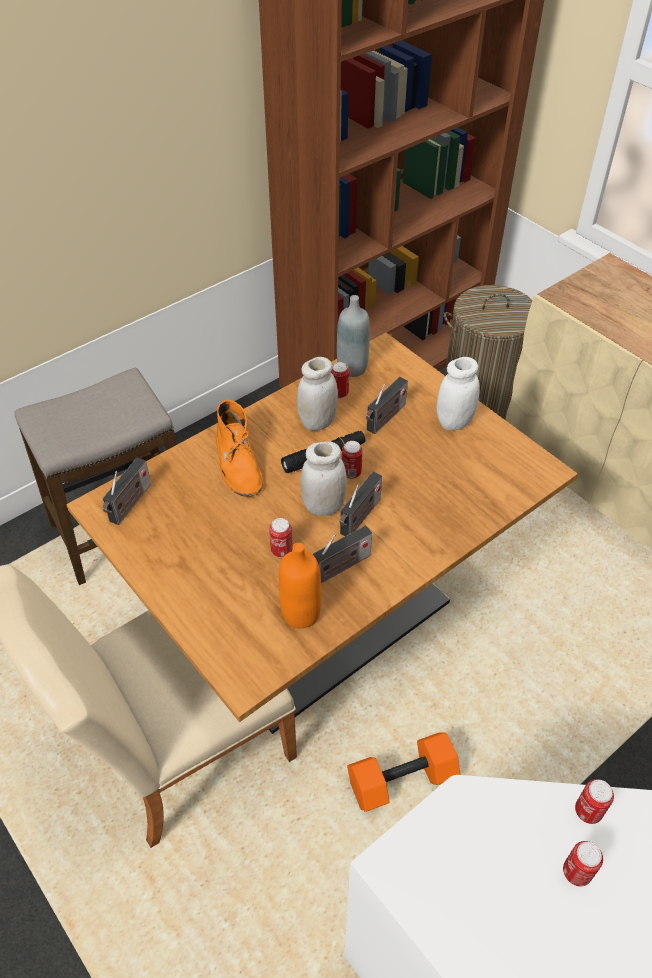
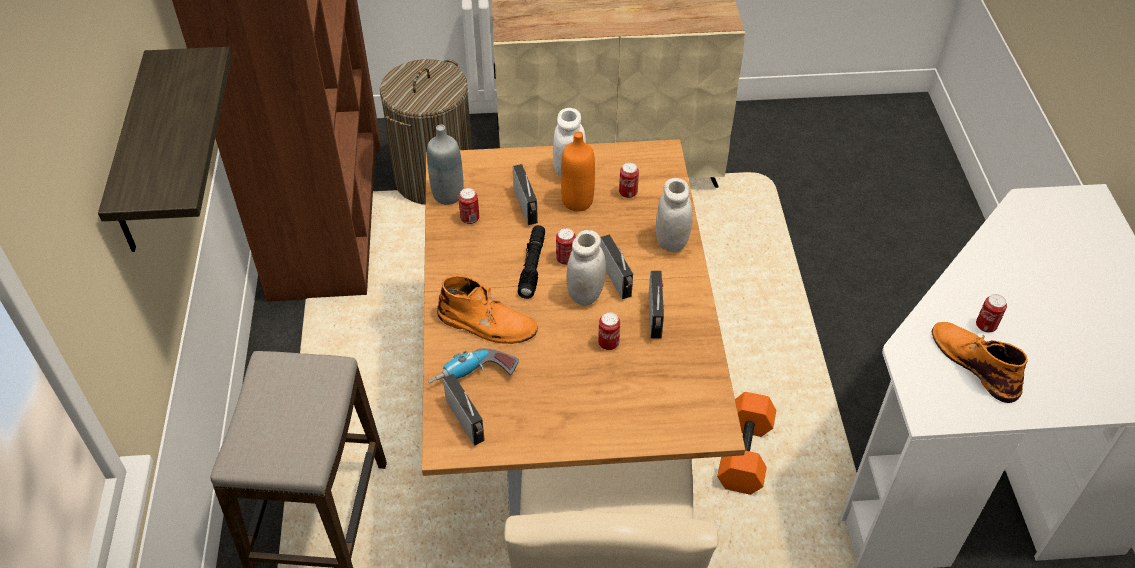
camera: 55 degrees left, 0 degrees up
orange bottle [279,543,321,628] -> orange bottle moved to [561,131,595,212]
white jar [297,357,338,431] -> white jar moved to [656,178,693,252]
can [575,779,614,824] -> can moved to [619,162,639,198]
none -> shelf [98,47,232,252]
none -> power drill [428,348,519,384]
none -> orange boot [932,322,1028,403]

